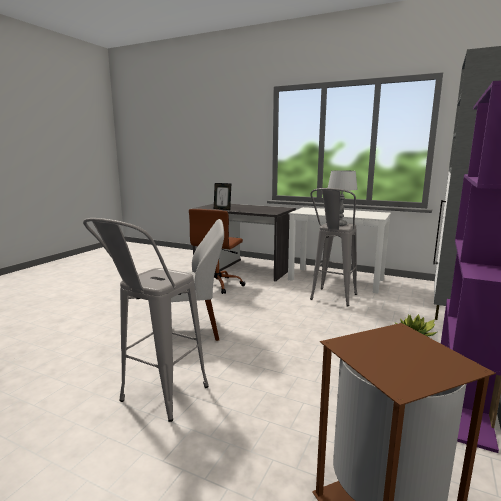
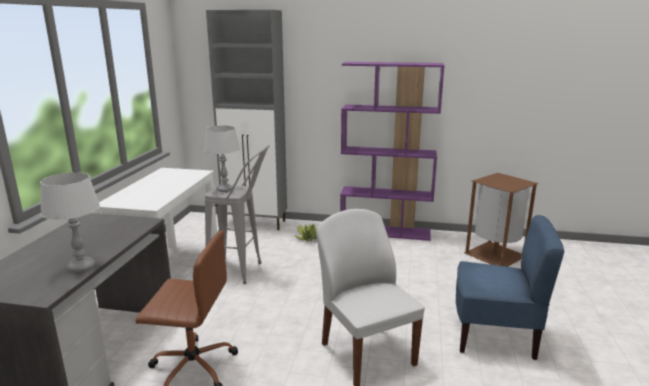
camera: 105 degrees left, 5 degrees up
grey stool [83,218,208,422] -> blue chair [456,215,564,360]
picture frame [214,183,231,210] -> grey table lamp [40,172,100,272]

